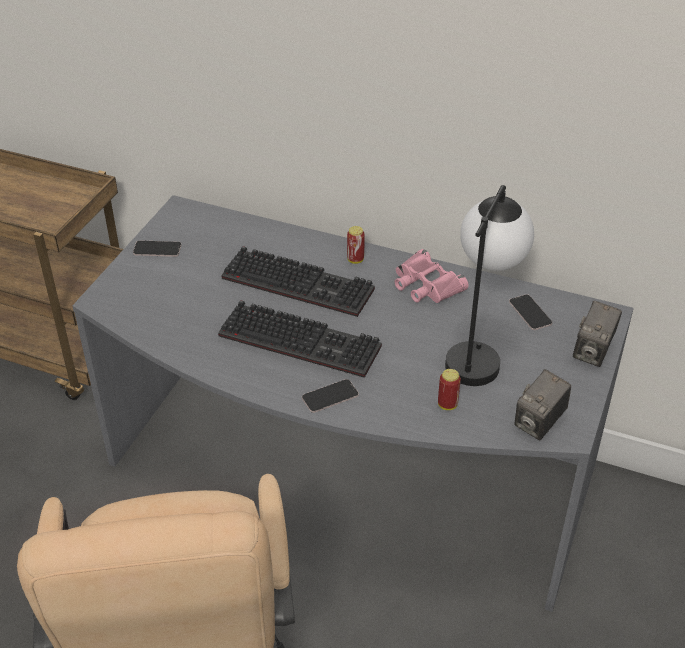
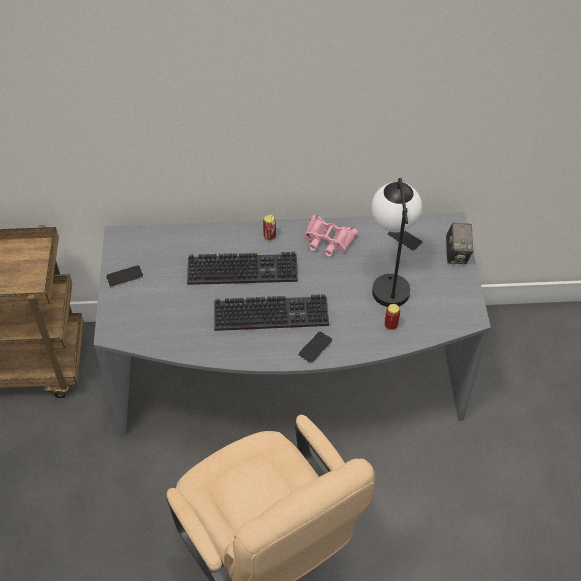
camera: 25 degrees left, 10 degrees up
camera [514,369,571,441] -> none

